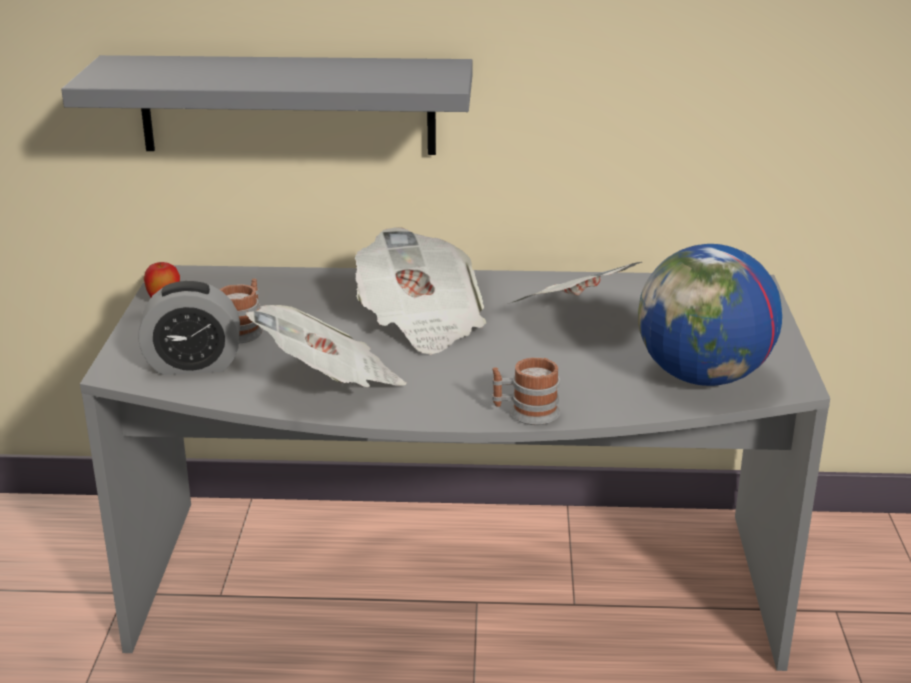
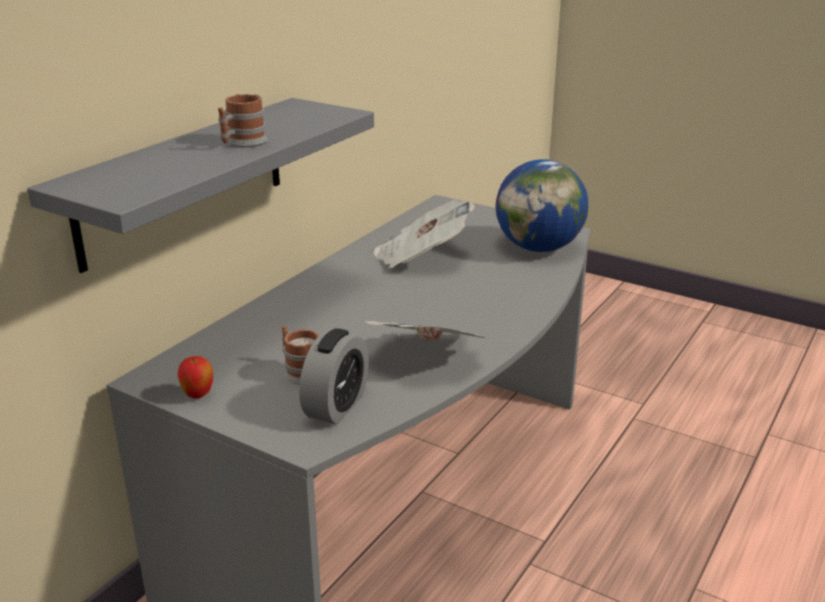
camera: 60 degrees left, 0 degrees up
newspaper [355,227,486,355] -> none
mug [492,357,560,425] -> mug moved to [218,94,268,147]

